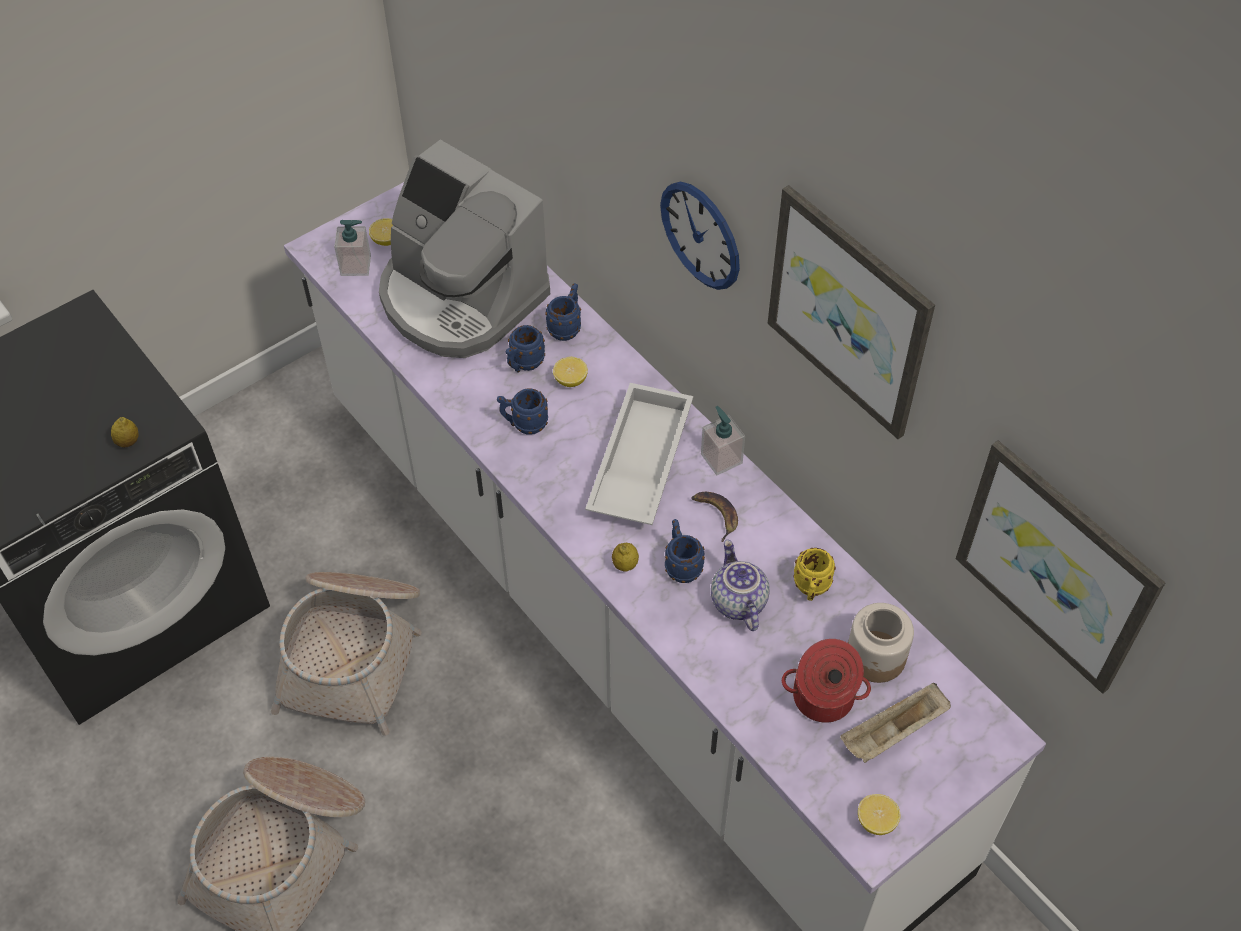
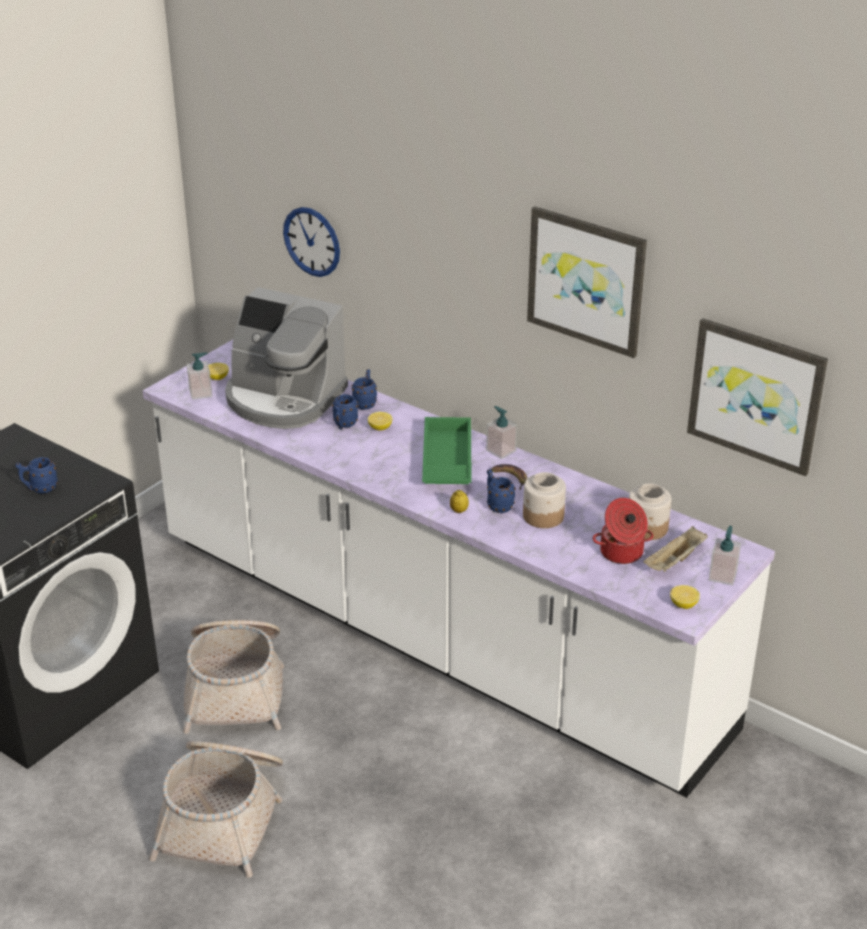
camera: 15 degrees left, 20 degrees down
lemon [111,417,139,448] -> none
blue mug [497,389,548,435] -> blue mug moved to [15,457,58,493]
white tray [585,383,693,525] -> green tray [422,417,472,484]
wall clock [660,181,740,290] -> wall clock moved to [283,207,340,277]
teapot [711,540,770,631] -> jar [523,472,566,528]
yellow mug [794,548,836,601] -> none
none -> soap dispenser [709,526,741,586]

